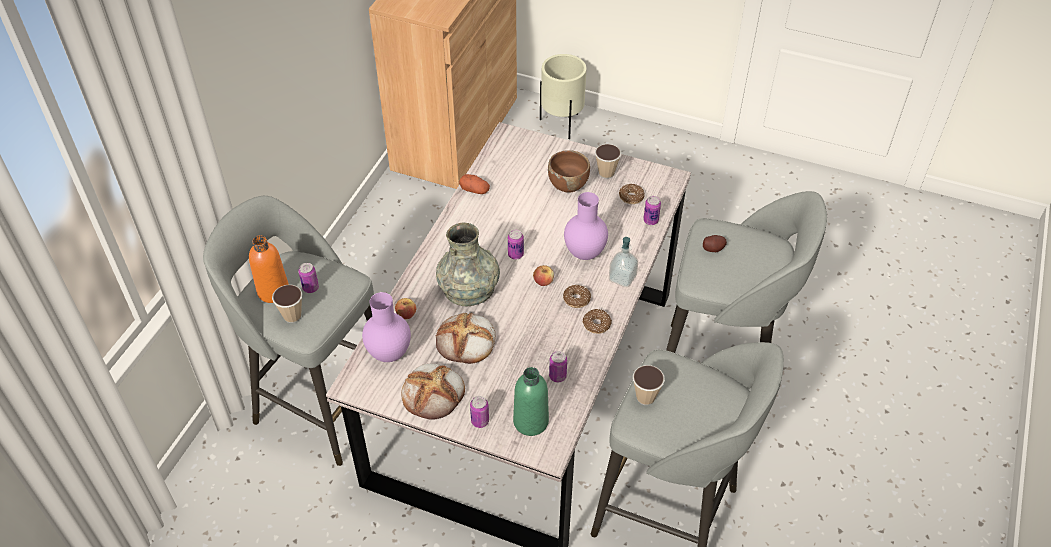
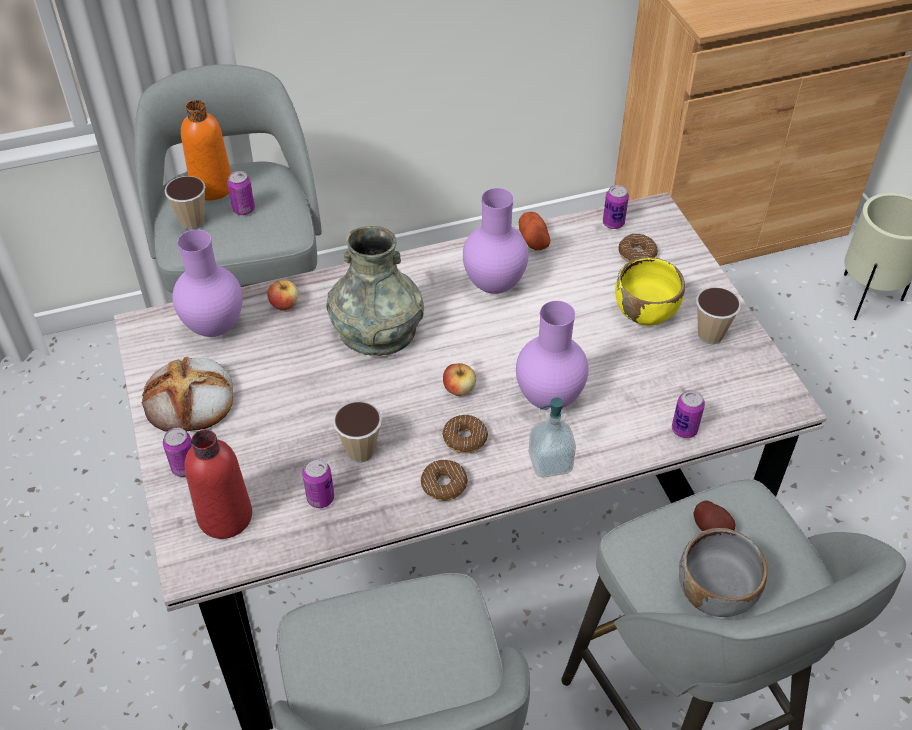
camera: 50 degrees right, 0 degrees up
bread [436,312,496,364] -> none
can [508,230,524,260] -> can moved to [603,185,629,229]
green bottle [513,367,549,436] -> red bottle [184,430,252,539]
brown bowl [548,150,590,192] -> yellow bowl [615,257,685,326]
donut [619,184,645,204] -> donut moved to [618,233,658,262]
cup [633,365,665,405] -> cup moved to [333,401,382,463]
none -> purple vase [463,188,529,294]
none -> grey bowl [679,528,767,617]

